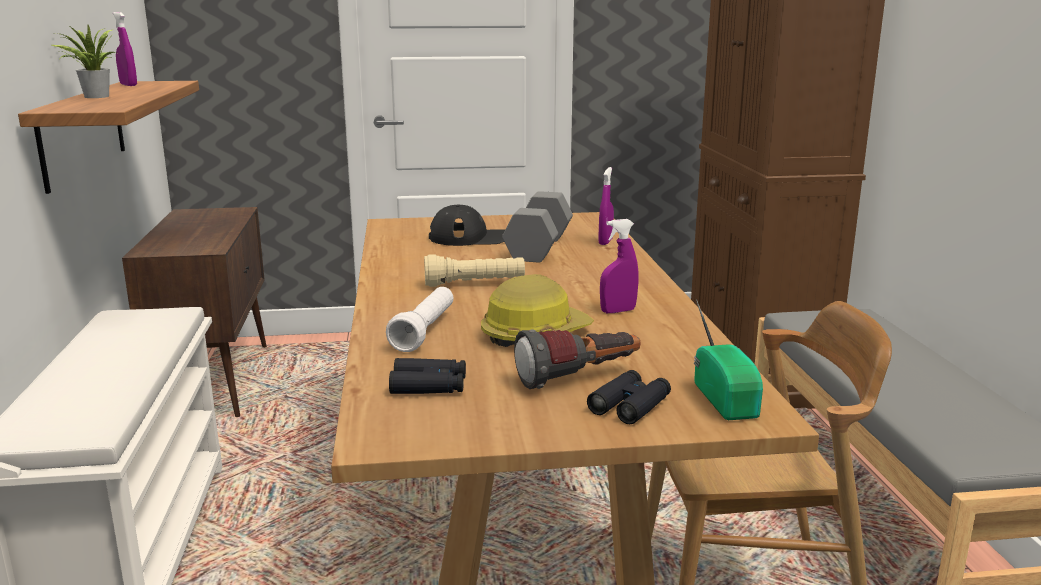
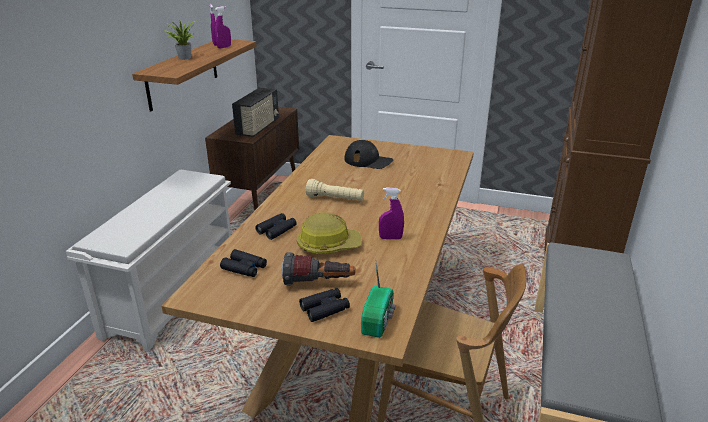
camera: 25 degrees right, 10 degrees up
white flashlight [386,287,454,352] -> black binoculars [255,213,297,240]
grey dumbbell [502,191,573,263] -> none
purple spray bottle [598,167,614,245] -> purple spray bottle moved to [215,6,231,49]
none -> radio [232,88,279,137]

